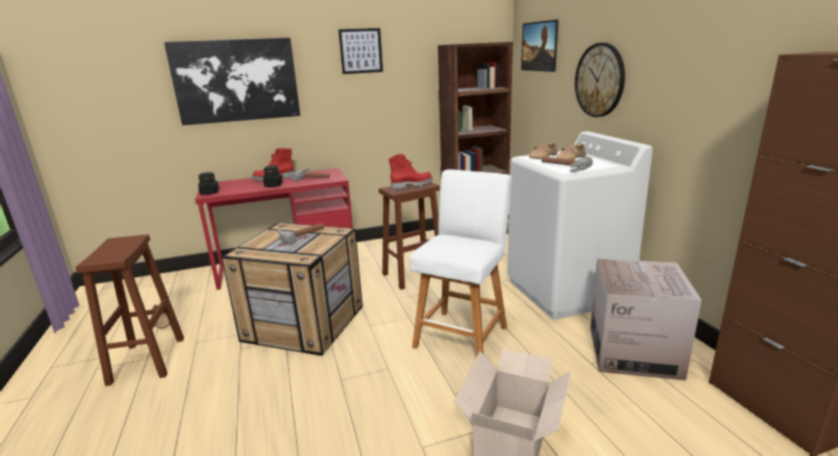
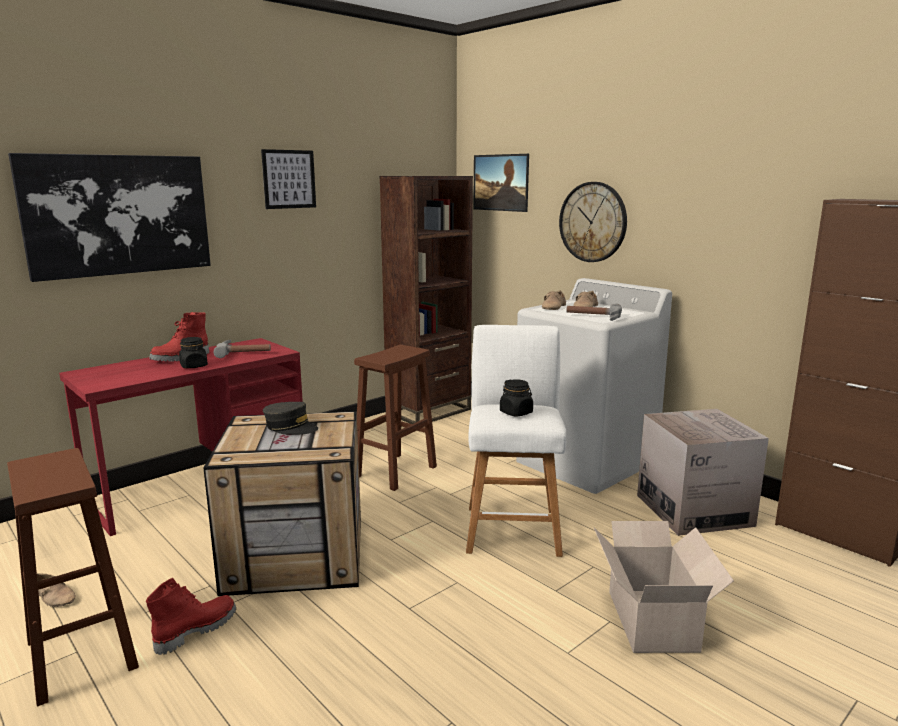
camera: 25 degrees left, 5 degrees down
black jar [198,172,219,195] -> black jar moved to [500,379,533,417]
hammer [278,223,324,245] -> grey cap [263,402,318,435]
red boot [389,154,433,190] -> red boot moved to [146,578,236,655]

